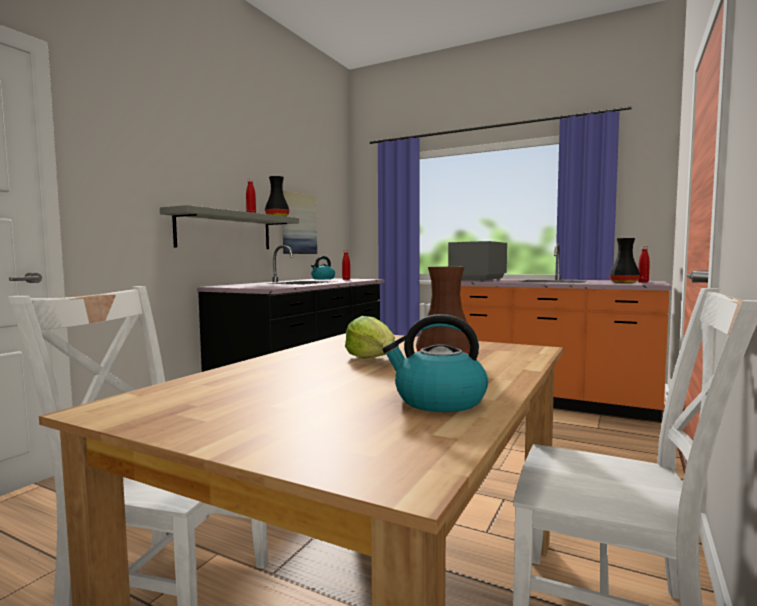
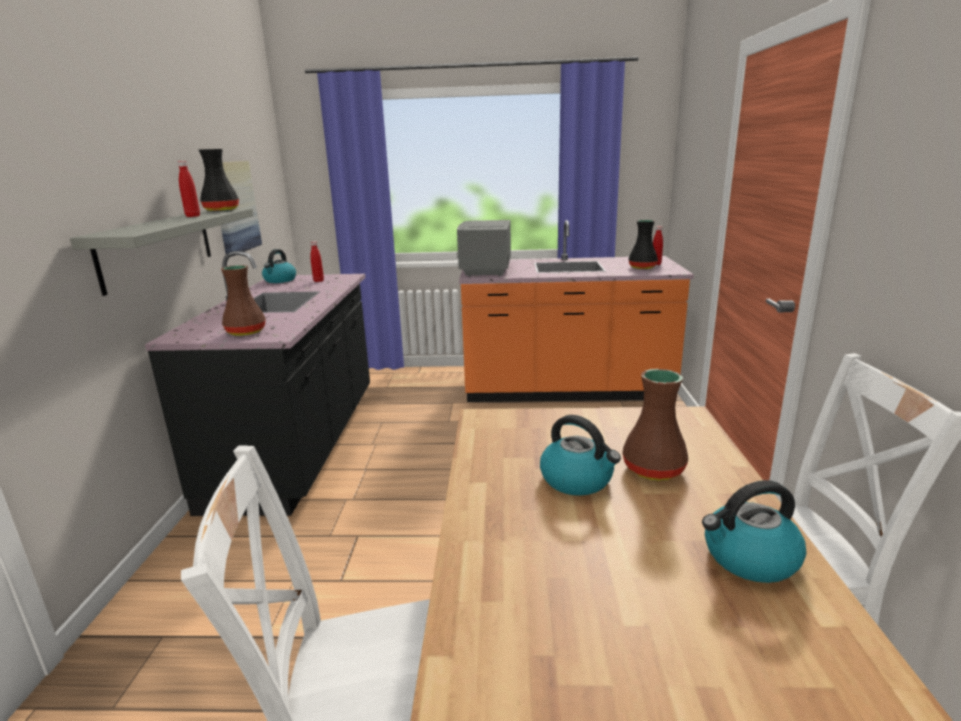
camera: 25 degrees left, 15 degrees up
lettuce [345,316,395,359] -> kettle [540,415,621,496]
none -> brown vase [221,265,266,336]

